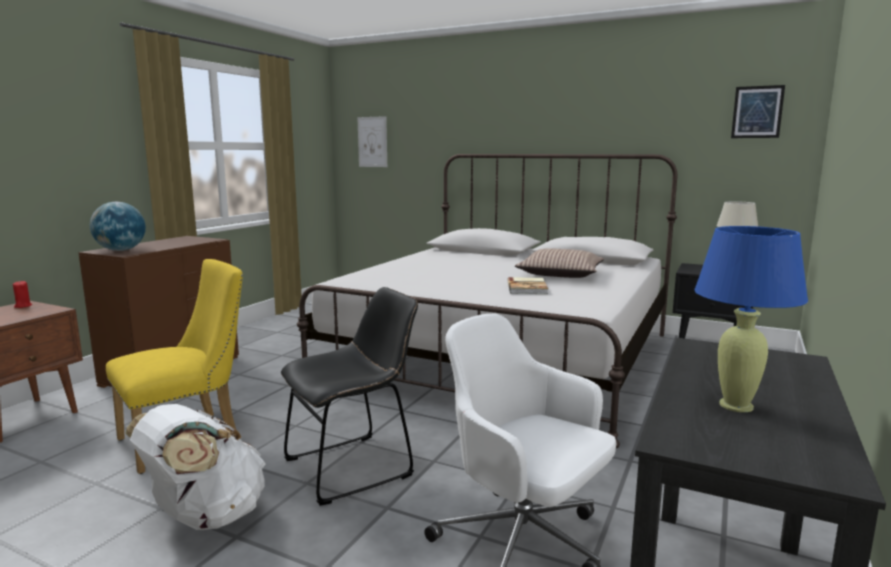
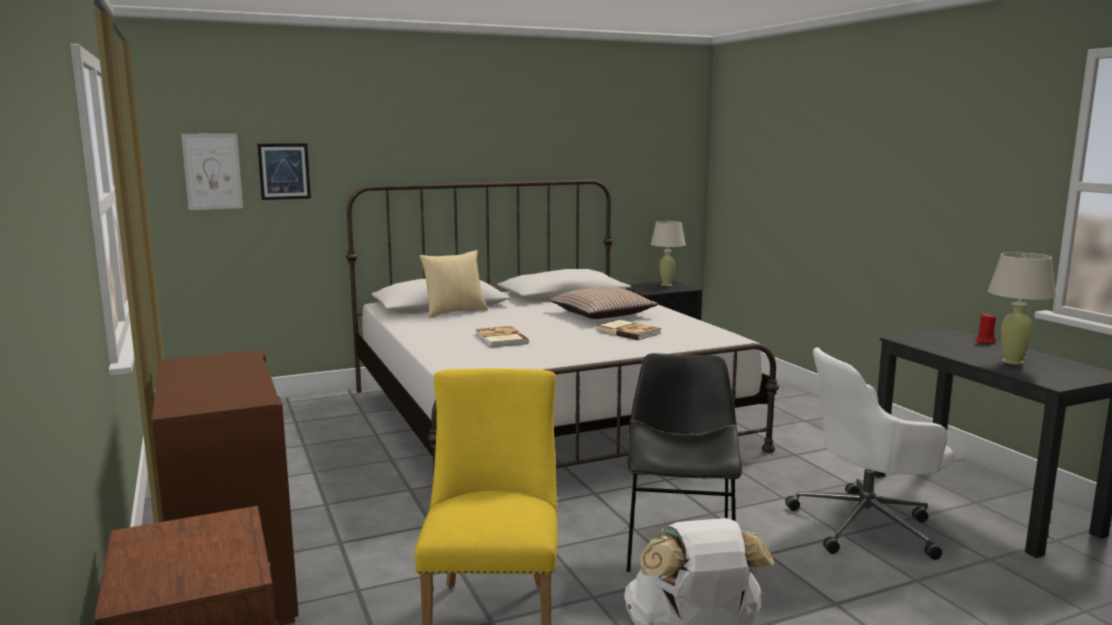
camera: 50 degrees left, 0 degrees up
red candle [13,281,32,308] -> red candle moved to [975,313,996,343]
globe [90,202,146,251] -> none
blue table lamp [695,226,808,412] -> beige table lamp [988,252,1056,364]
picture [731,85,785,138] -> picture moved to [257,143,311,200]
none -> pillow [420,250,488,317]
none -> book [476,326,529,348]

